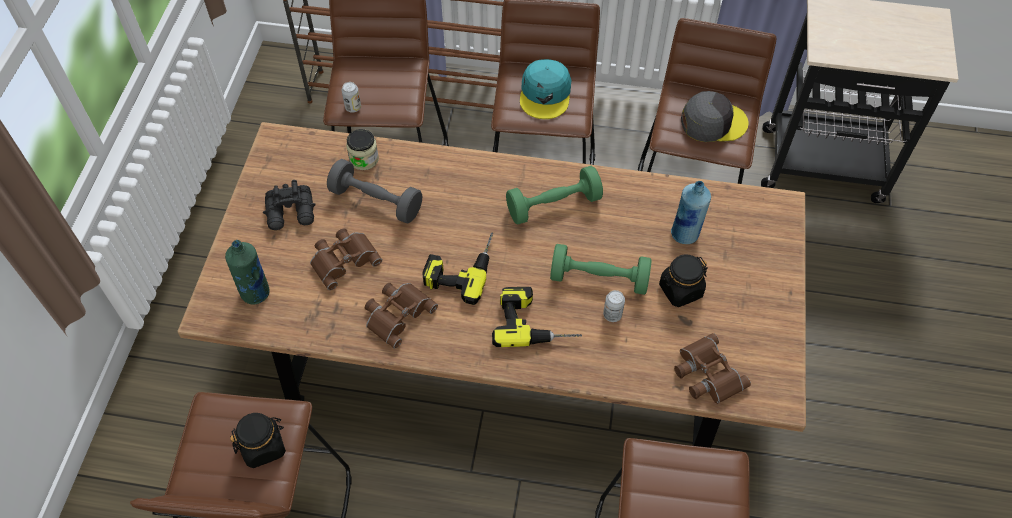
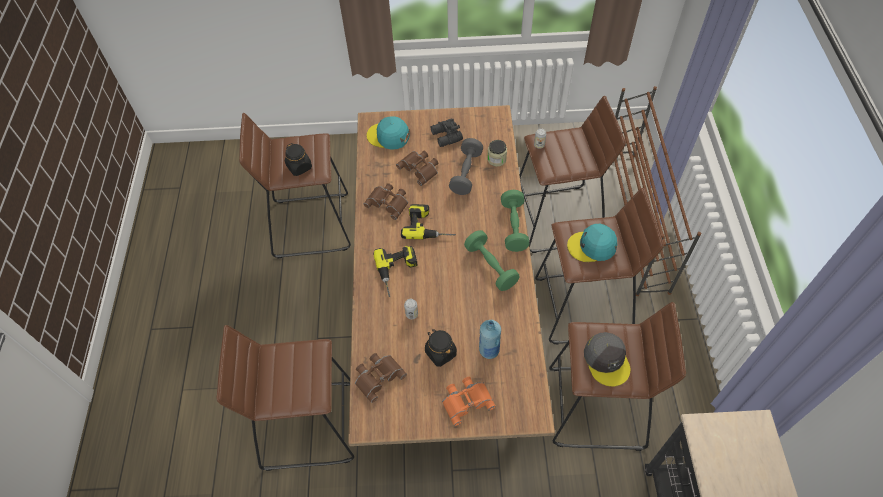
camera: 80 degrees right, 0 degrees up
green bottle [225,240,269,305] -> turquoise cap [367,116,410,150]
green dumbbell [550,244,651,295] -> green dumbbell moved to [501,190,530,252]
none -> orange binoculars [442,377,496,426]

